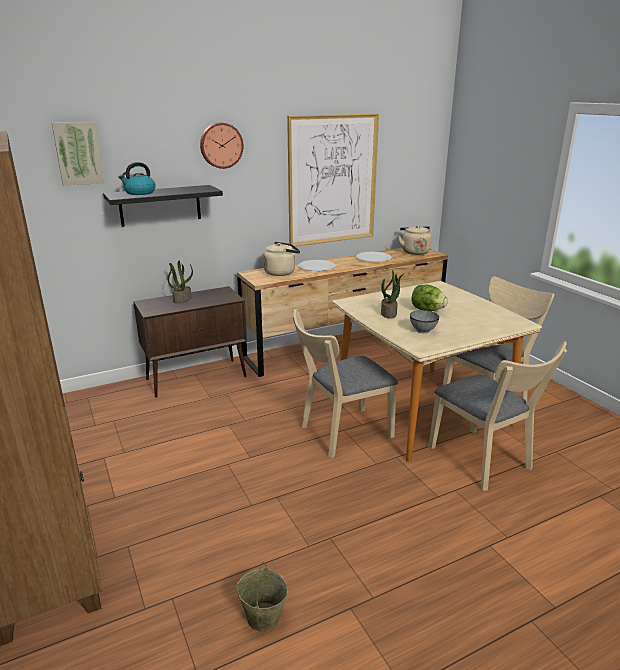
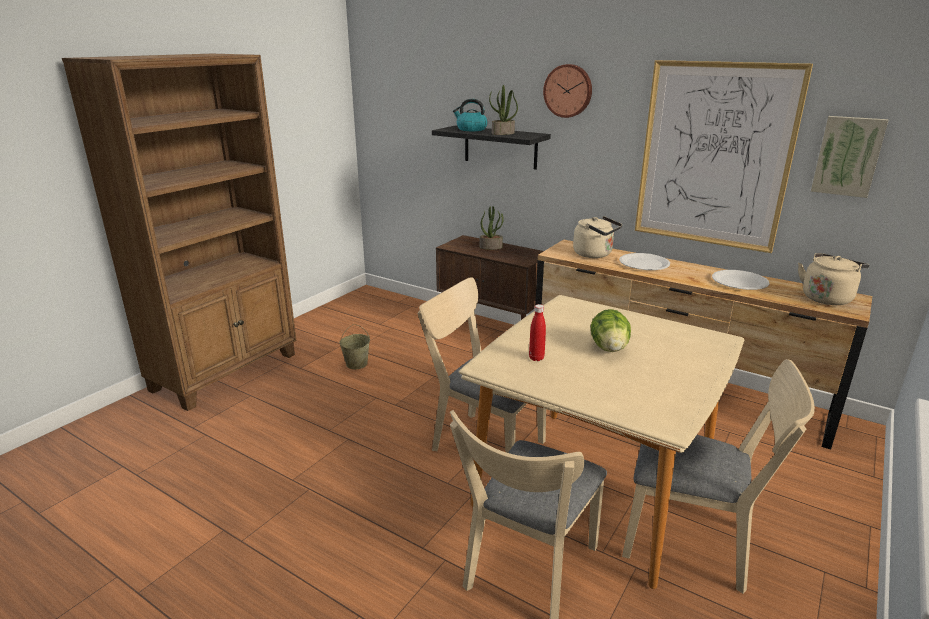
camera: 60 degrees right, 0 degrees up
picture [52,122,105,186] -> picture moved to [811,116,889,198]
beige bucket [236,562,288,632] -> beige bucket moved to [339,324,370,369]
potted plant [381,270,403,319] -> potted plant moved to [489,85,518,135]
grey bowl [410,310,439,334] -> red bottle [529,304,546,361]

